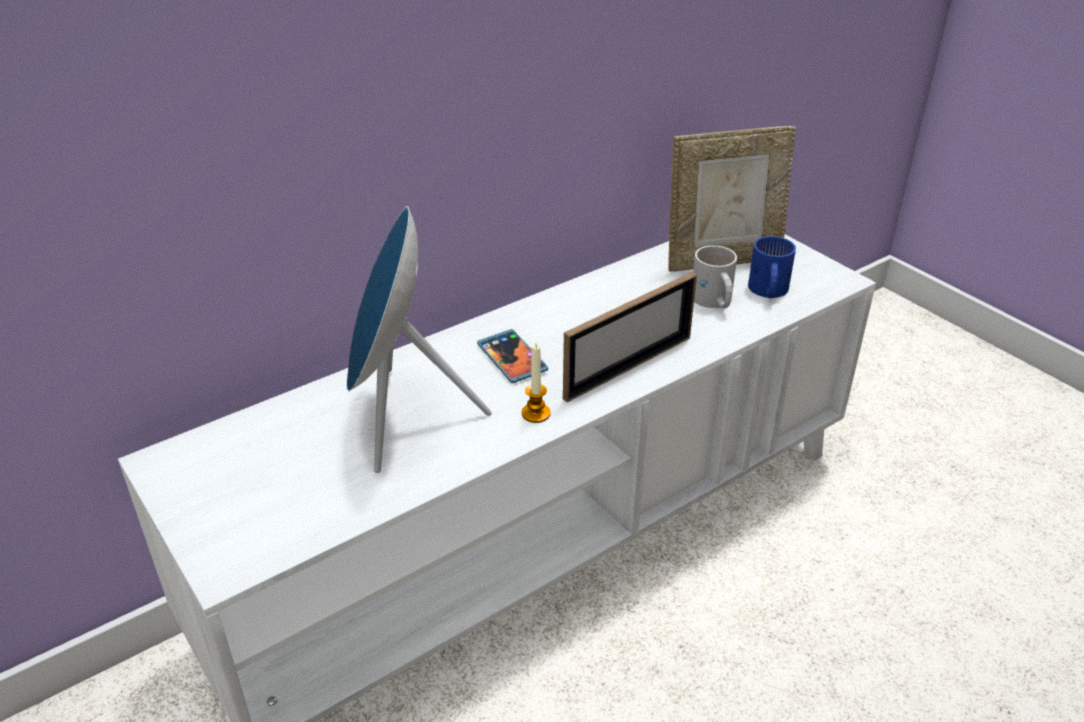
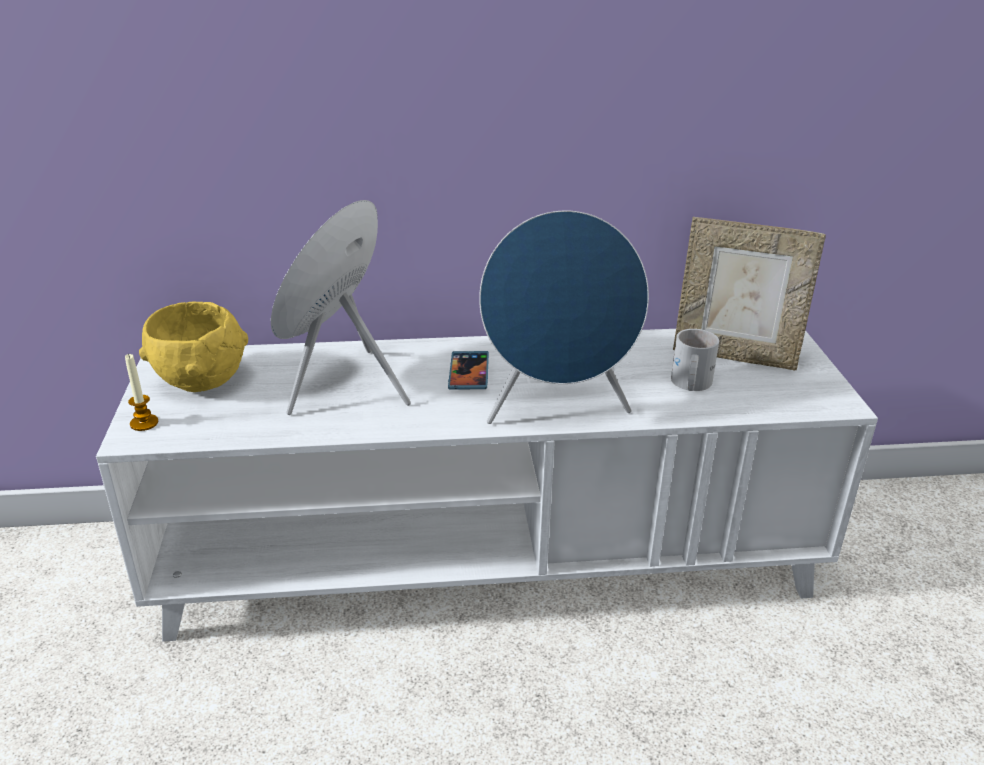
camera: 30 degrees right, 5 degrees down
candle [522,344,551,423] -> candle moved to [125,353,158,431]
picture frame [563,272,697,403] -> blue speaker [479,211,649,424]
blue mug [748,236,796,298] -> none
none -> yellow bowl [139,301,248,392]

